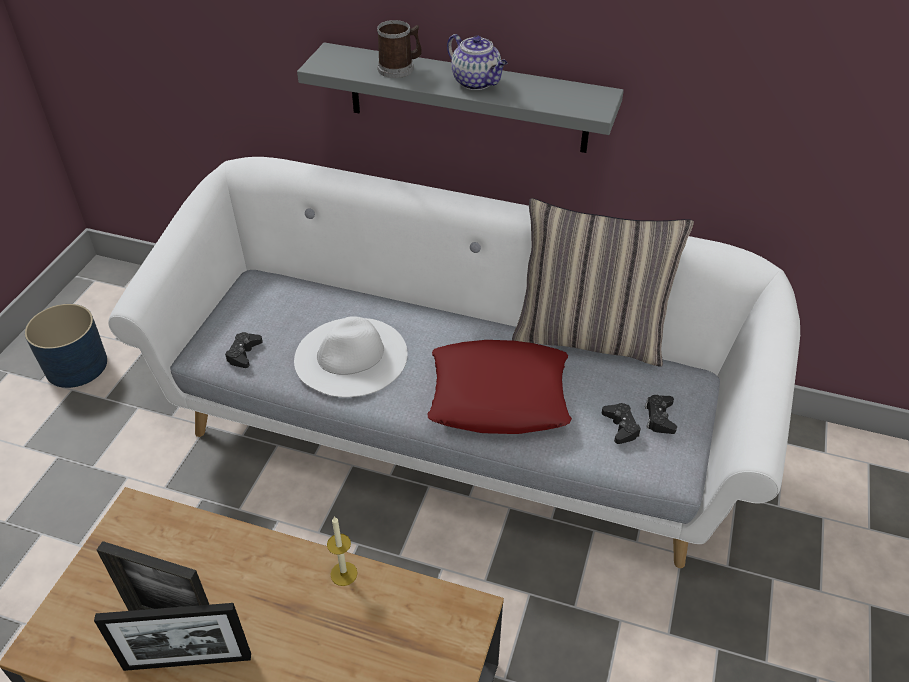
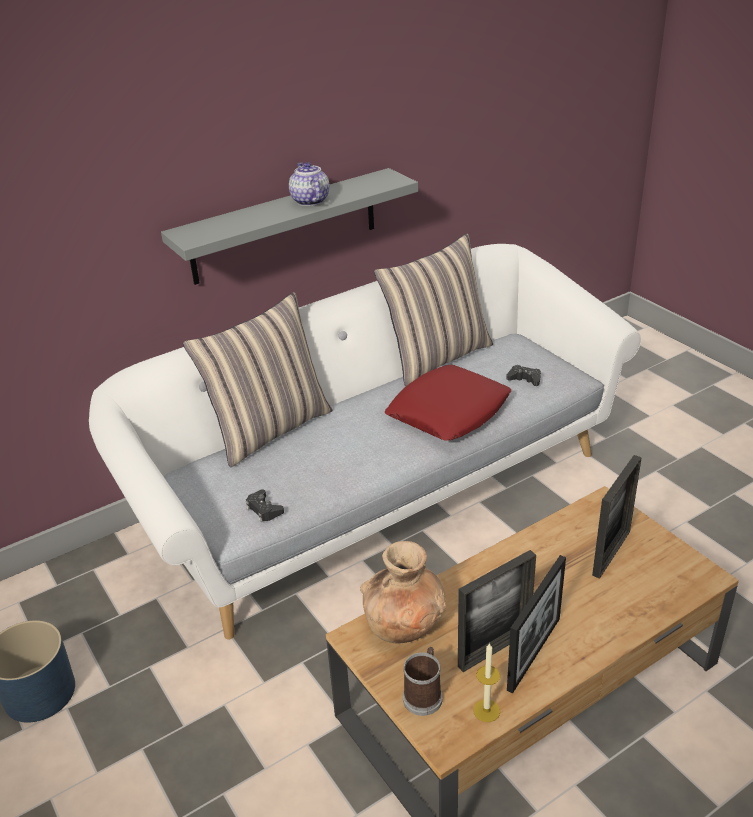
camera: 50 degrees left, 10 degrees down
white hat [294,316,408,397] -> none
candle [327,516,358,586] -> candle moved to [473,643,500,722]
mug [377,20,421,78] -> mug moved to [403,647,443,716]
teapot [447,34,508,90] -> teapot turned 105 degrees counterclockwise [289,162,330,206]
black game controller [645,395,677,434] -> none
none -> pillow [183,292,333,467]
none -> brown vase [360,541,446,643]
none -> picture frame [592,455,642,579]

